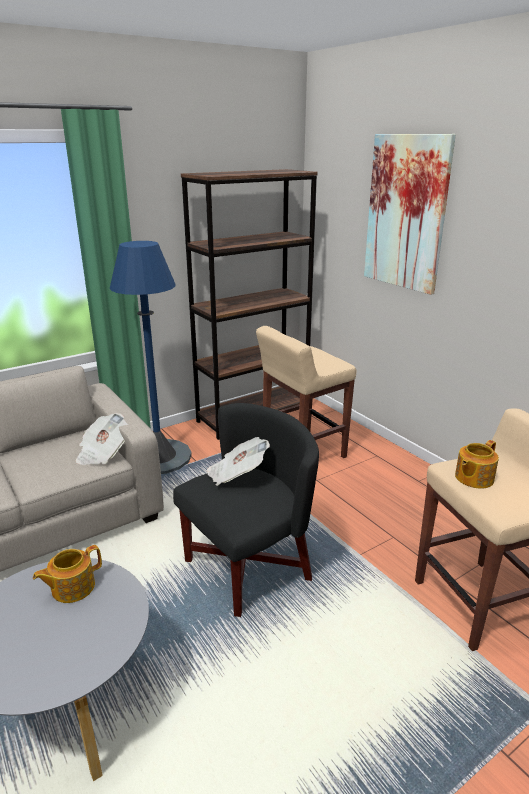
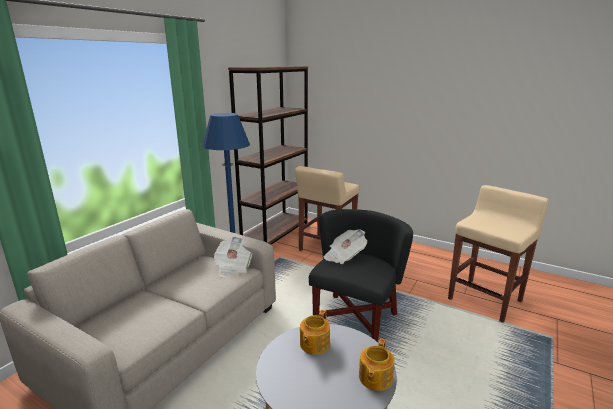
camera: 25 degrees left, 5 degrees down
picture [364,134,456,295] -> none
teapot [455,440,499,489] -> teapot moved to [359,338,394,391]

